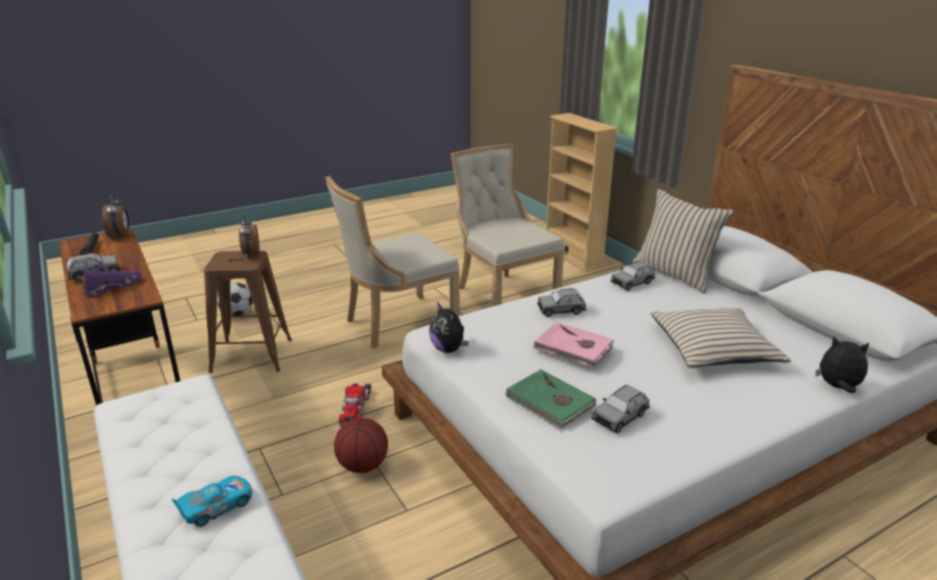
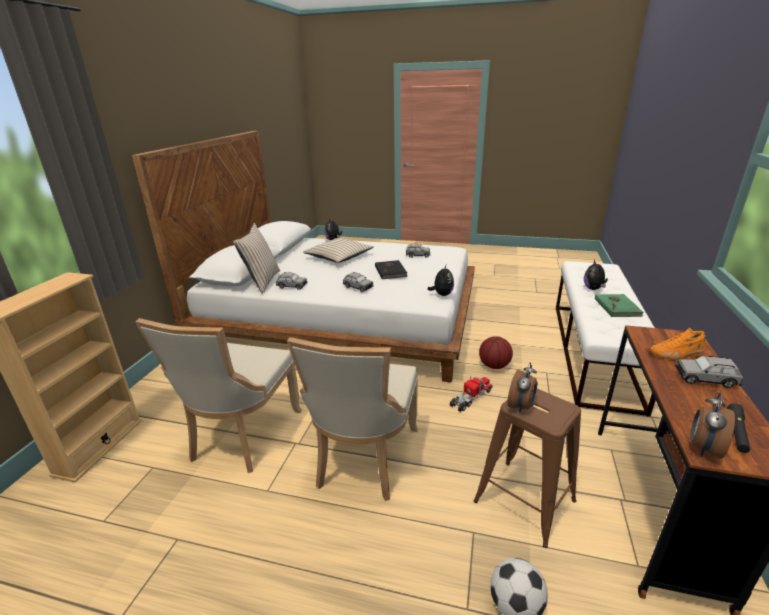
camera: 135 degrees left, 0 degrees up
purple shoe [81,265,141,297] -> orange shoe [650,328,707,360]
toy car [172,476,252,527] -> plush toy [584,260,608,290]
beige chair [325,176,460,349] -> beige chair turned 90 degrees clockwise [287,337,418,501]
green book [505,369,596,429] -> green book moved to [595,294,644,317]
pink book [533,322,614,368] -> black book [375,260,408,279]

